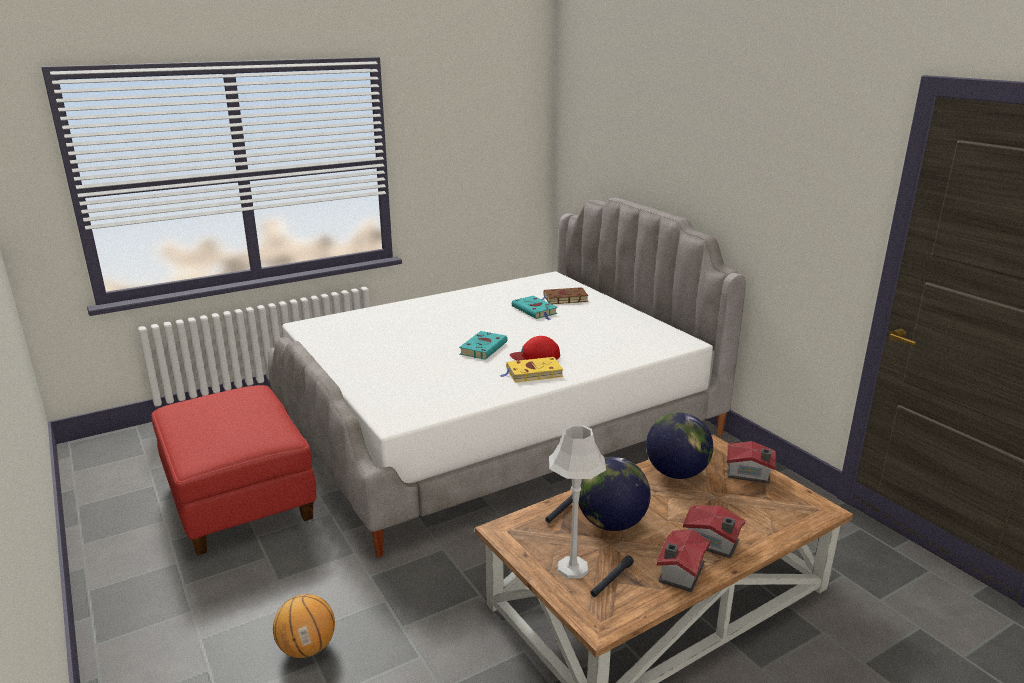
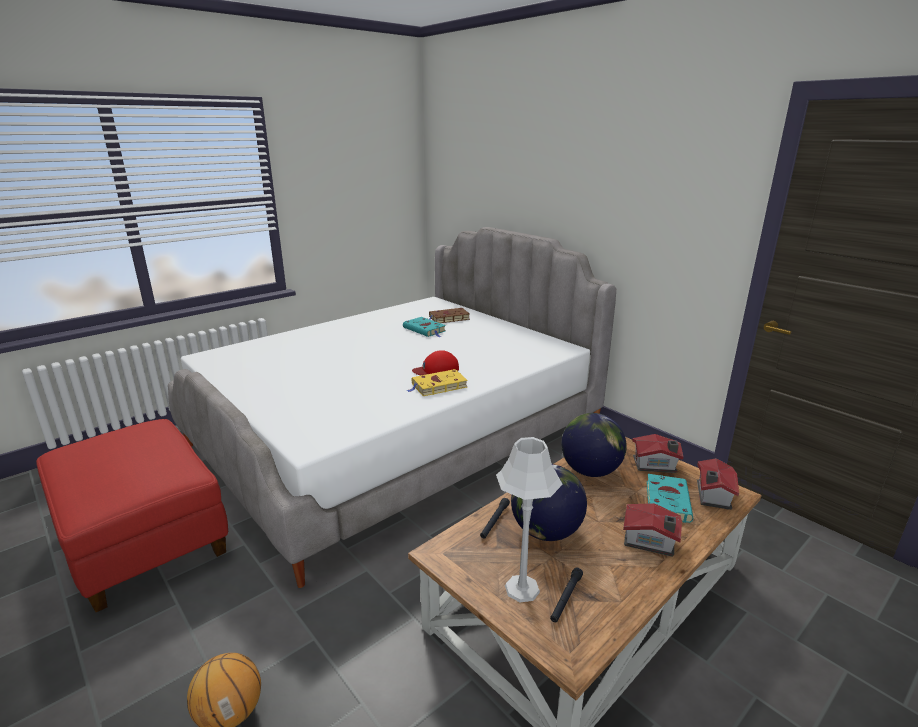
camera: 10 degrees left, 0 degrees up
turquoise book [459,331,508,360] -> turquoise book moved to [647,474,693,523]
toy house [657,529,710,592] -> toy house moved to [697,458,739,510]

